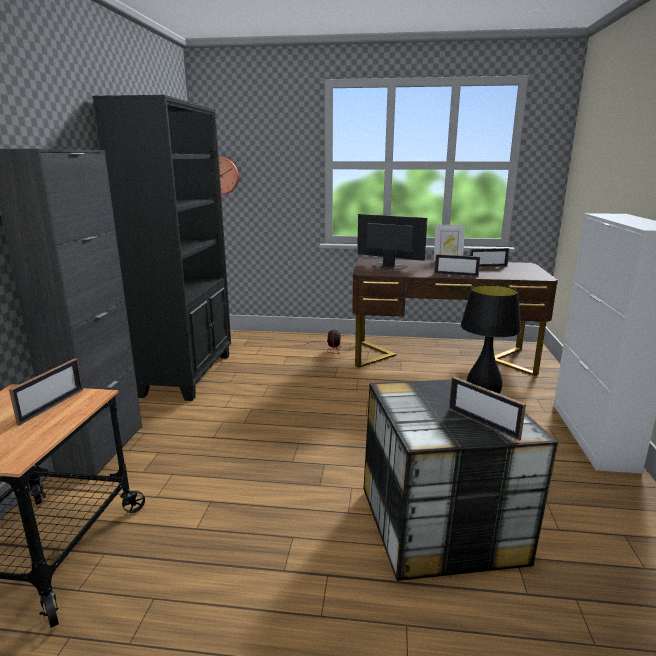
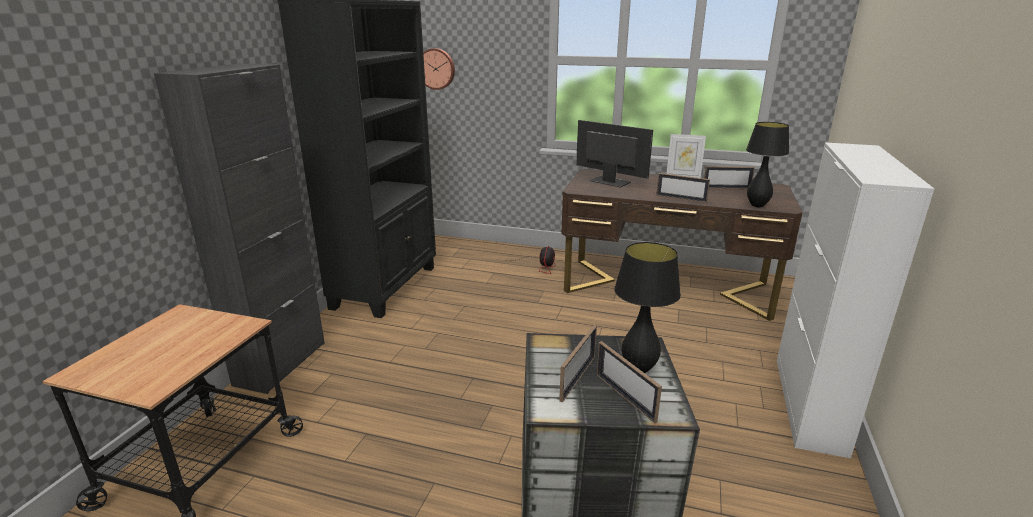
camera: 10 degrees right, 5 degrees up
picture frame [9,358,83,426] -> picture frame moved to [559,325,597,402]
none -> black table lamp [746,122,789,207]

